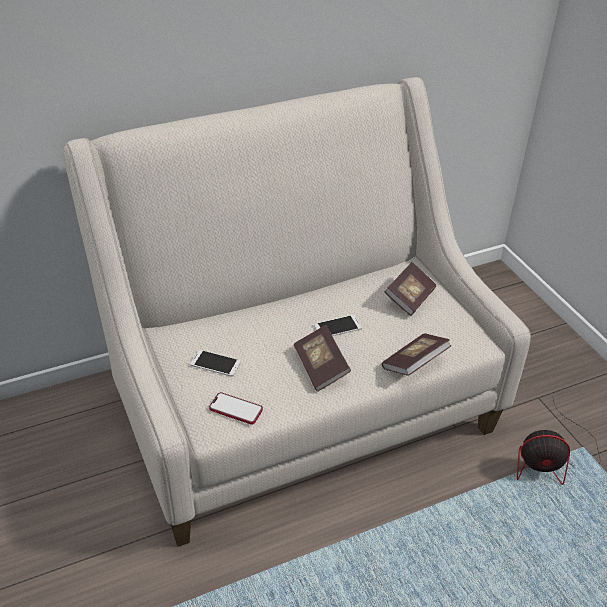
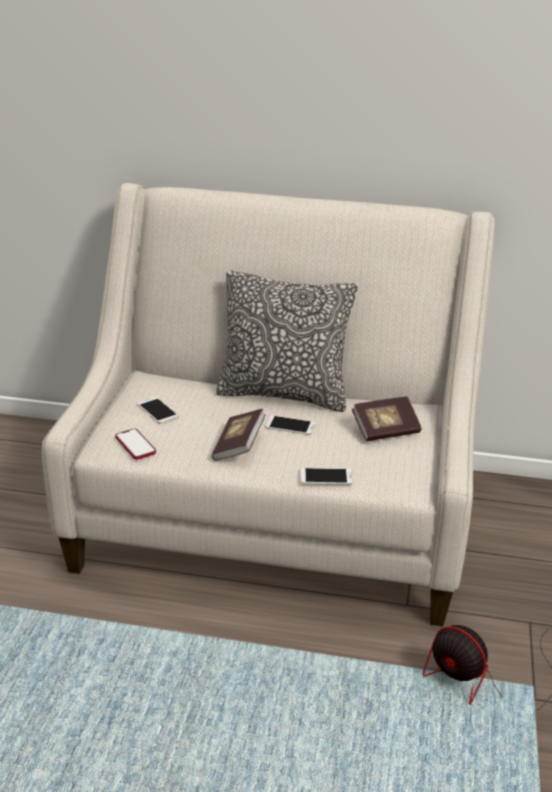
camera: 35 degrees right, 10 degrees down
book [382,333,451,375] -> phone [300,468,352,485]
none -> pillow [216,270,358,412]

